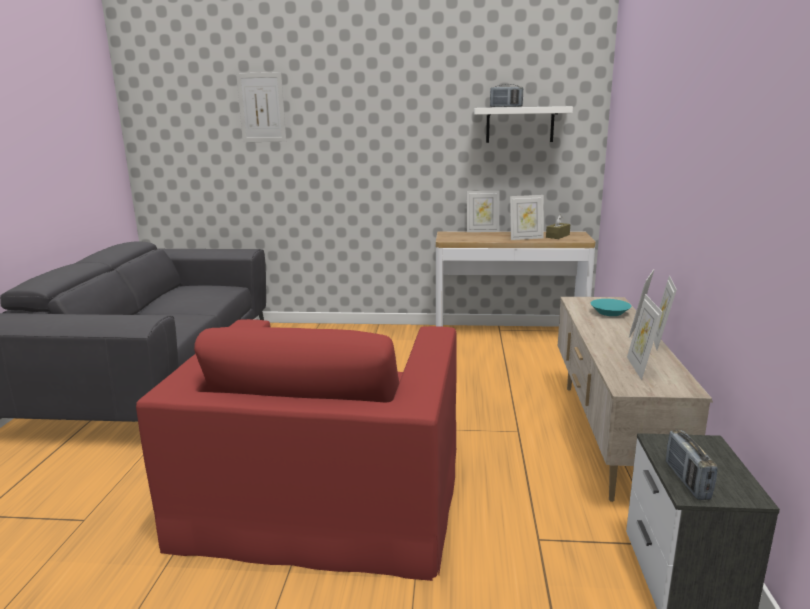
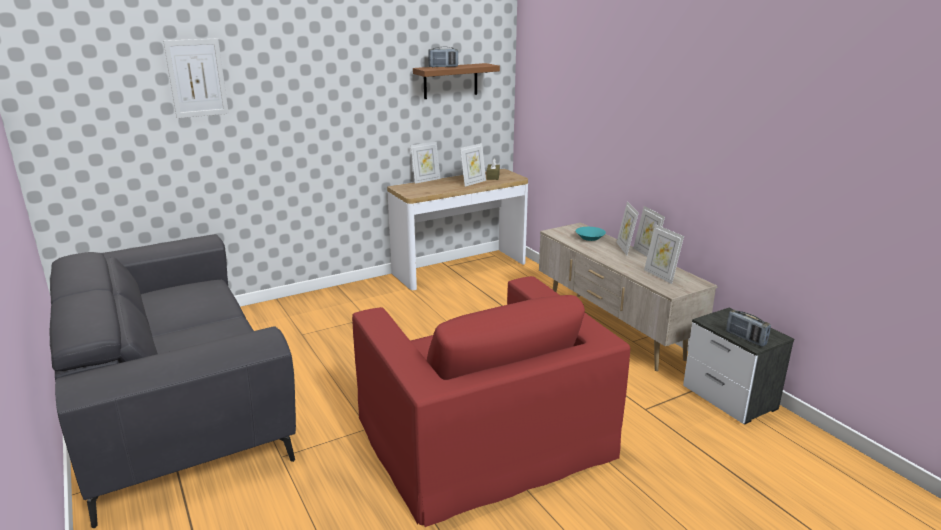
camera: 35 degrees left, 5 degrees up
white shelf [474,106,573,143] -> brown shelf [413,63,500,99]

